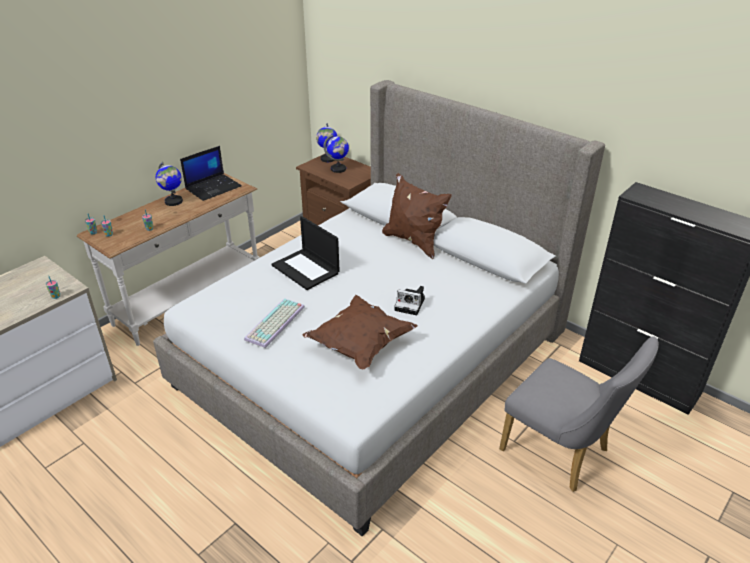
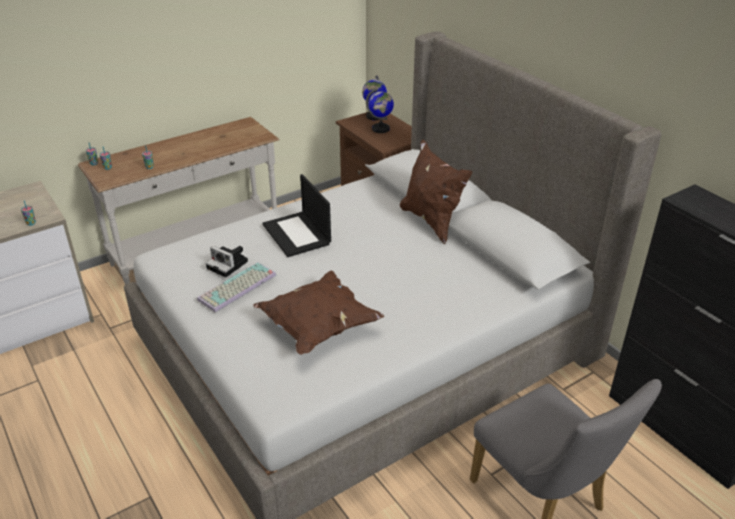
camera: 15 degrees right, 0 degrees up
globe [156,162,183,206] -> none
laptop [180,146,242,201] -> none
camera [394,286,425,315] -> camera moved to [206,246,248,277]

